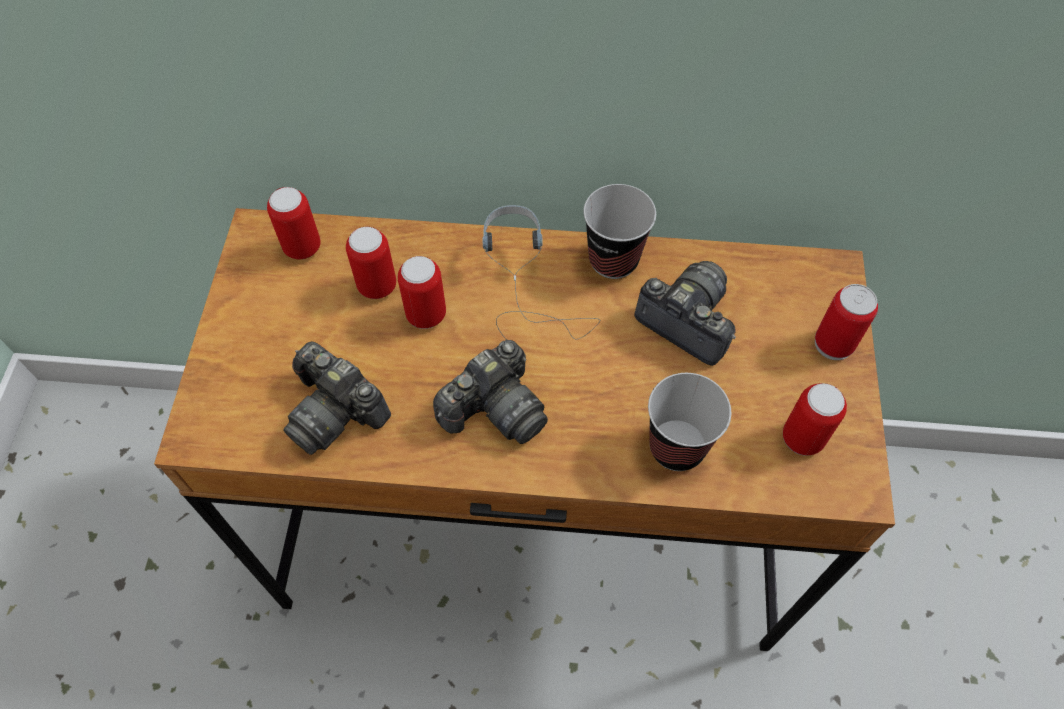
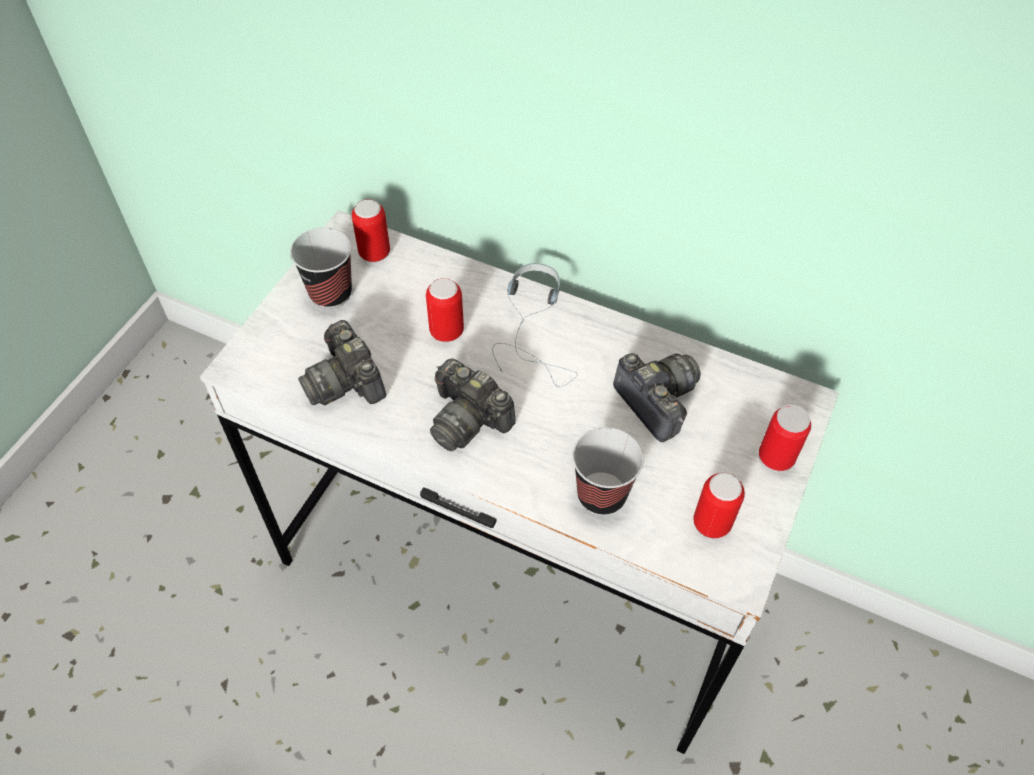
camera: 20 degrees right, 5 degrees down
brown desk [154,208,895,651] -> white desk [200,210,839,754]
can [346,227,396,299] -> none
camera [433,340,548,444] -> camera turned 60 degrees clockwise [430,359,516,451]
cup [583,184,656,279] -> cup moved to [290,227,352,309]

